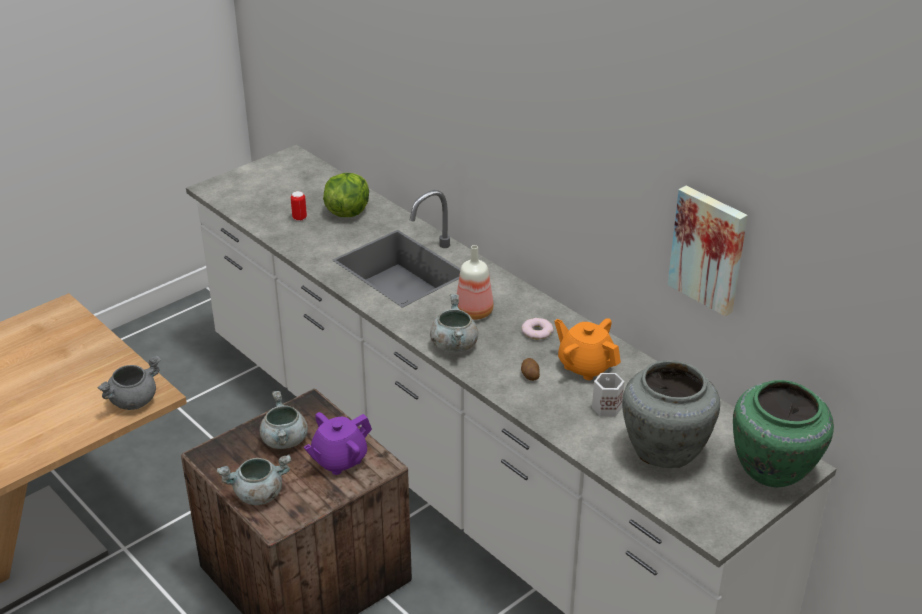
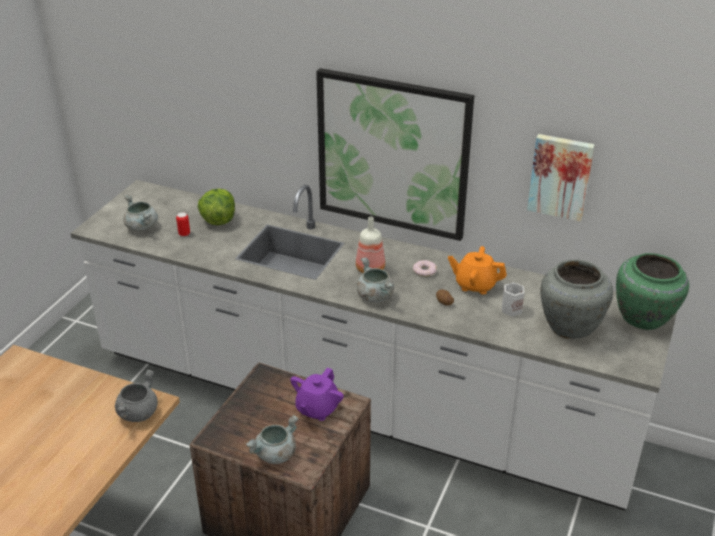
camera: 25 degrees left, 0 degrees up
grey cooking pot [260,391,308,449] -> grey cooking pot moved to [123,195,158,231]
none -> picture [316,68,474,241]

